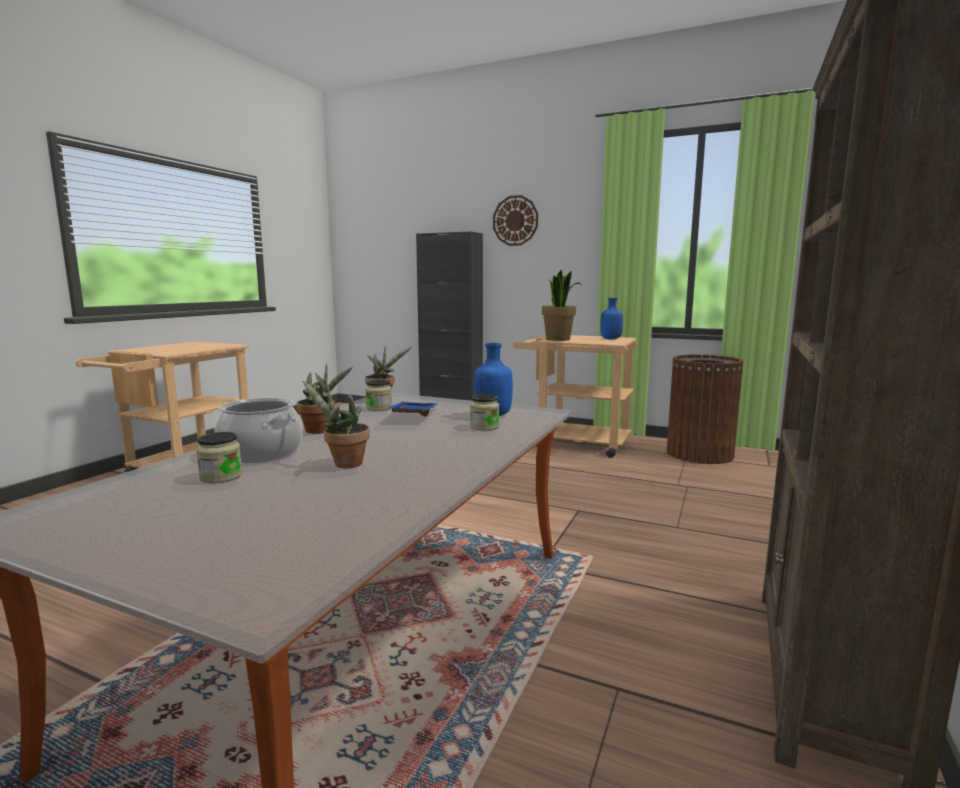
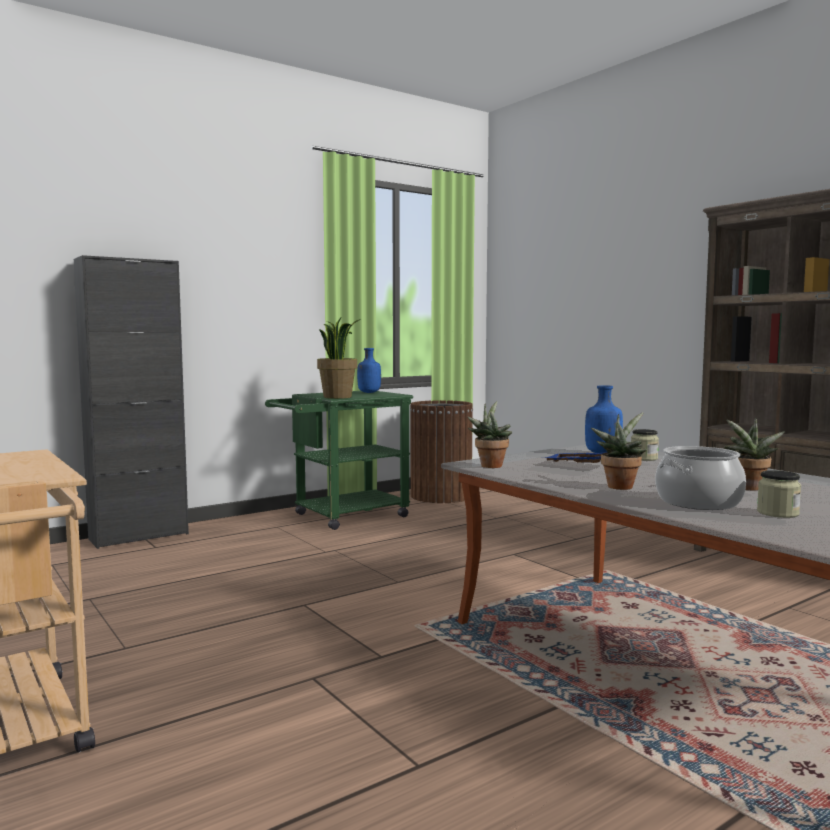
camera: 60 degrees left, 5 degrees down
jar [365,380,392,411] -> none
wall clock [493,195,538,246] -> none
beige cart [512,335,637,458] -> green cart [265,391,413,530]

